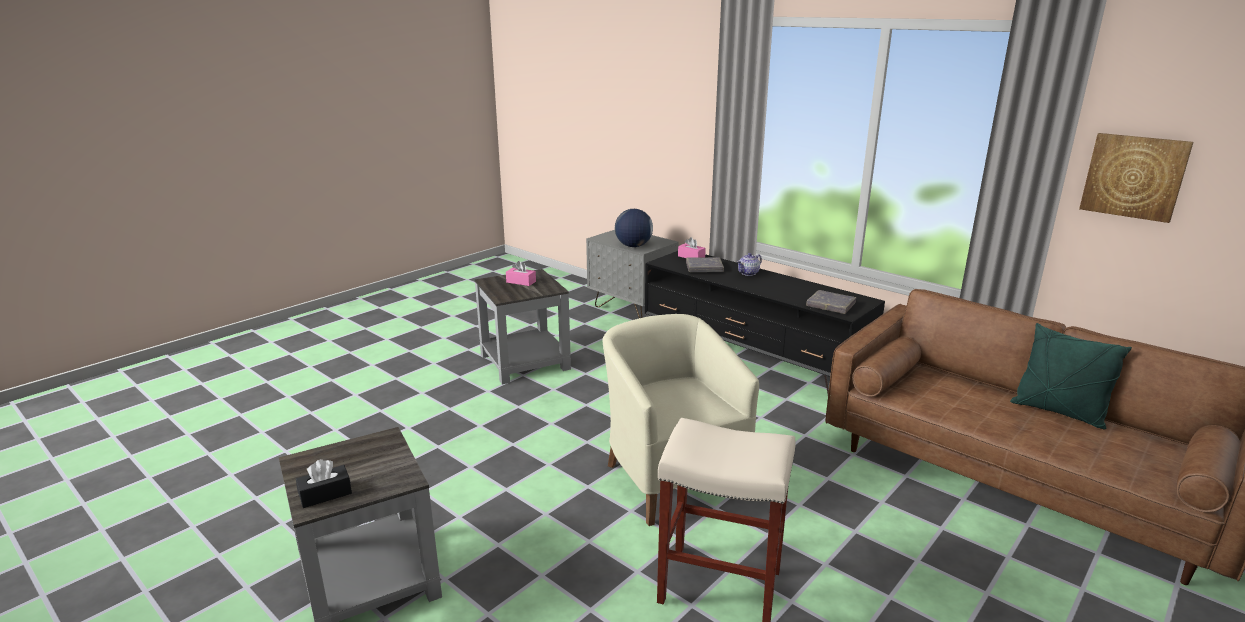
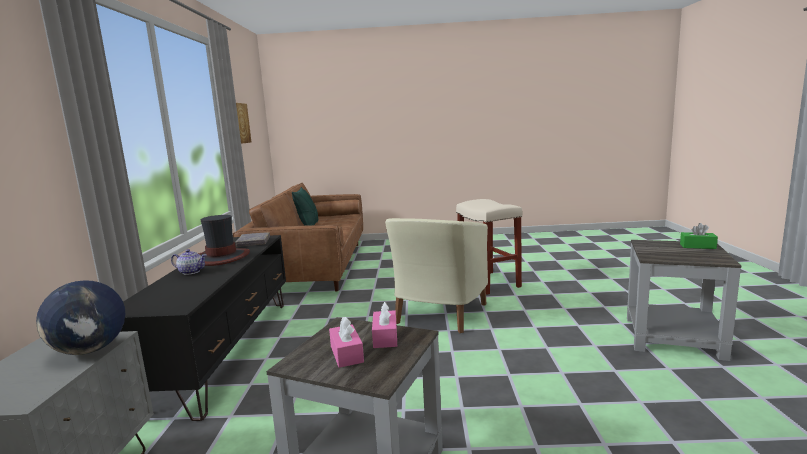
camera: 130 degrees left, 10 degrees down
black tissue box [296,459,352,508] -> green tissue box [680,223,718,249]
pink tissue box [678,237,706,258] -> pink tissue box moved to [372,302,397,348]
grey book [686,257,724,272] -> none
none -> hat [198,215,250,266]

